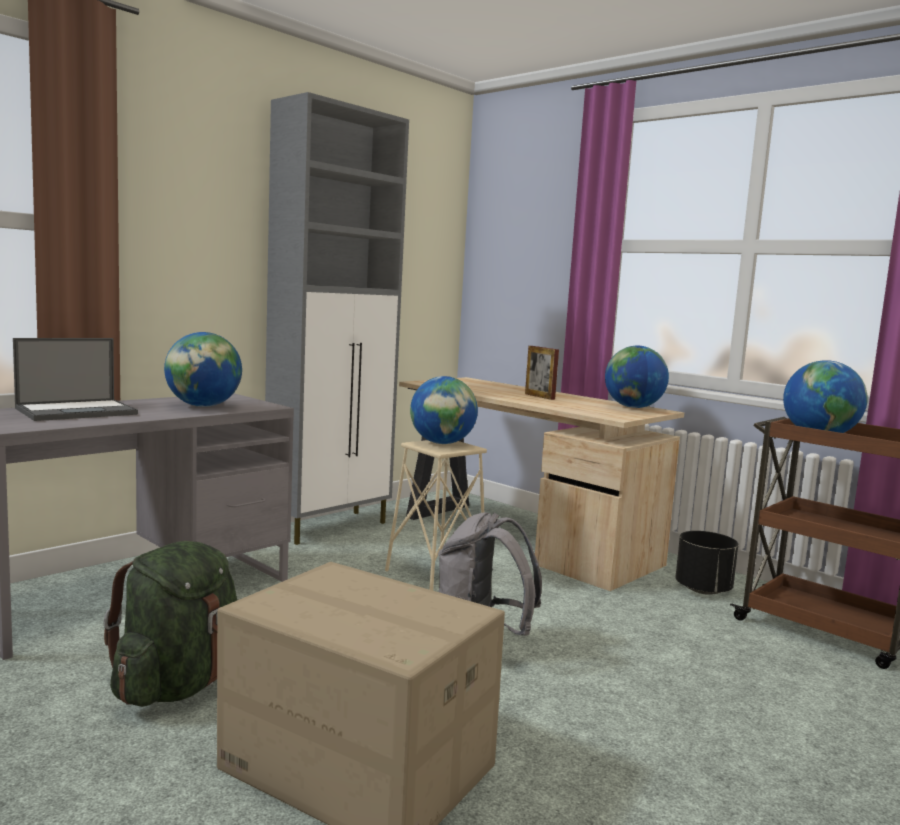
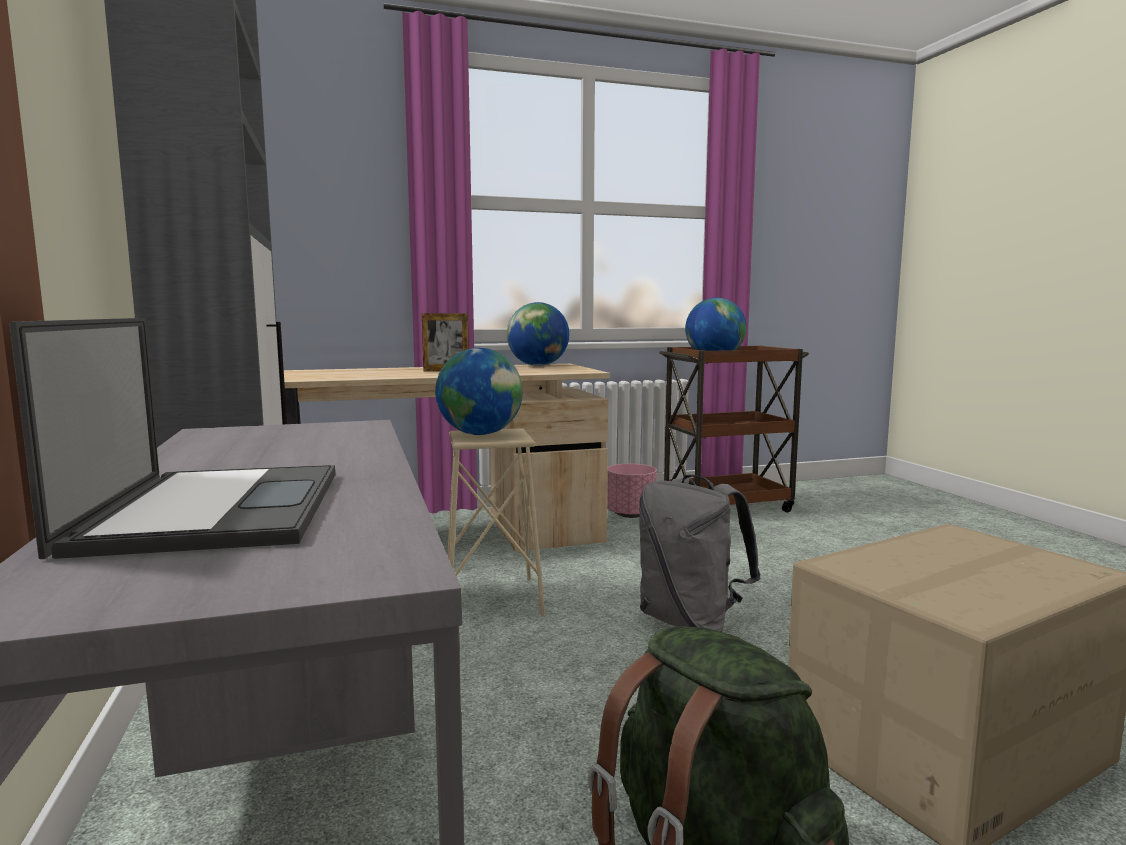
camera: 60 degrees left, 0 degrees up
globe [164,332,242,407] -> none
black planter [675,531,739,595] -> pink planter [607,464,657,518]

